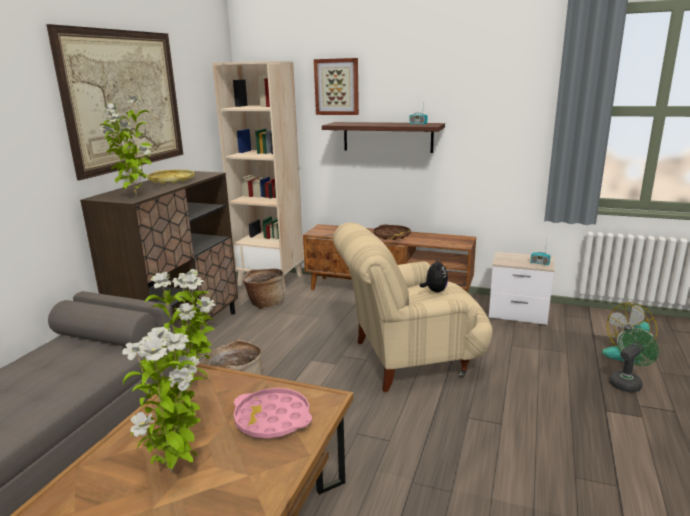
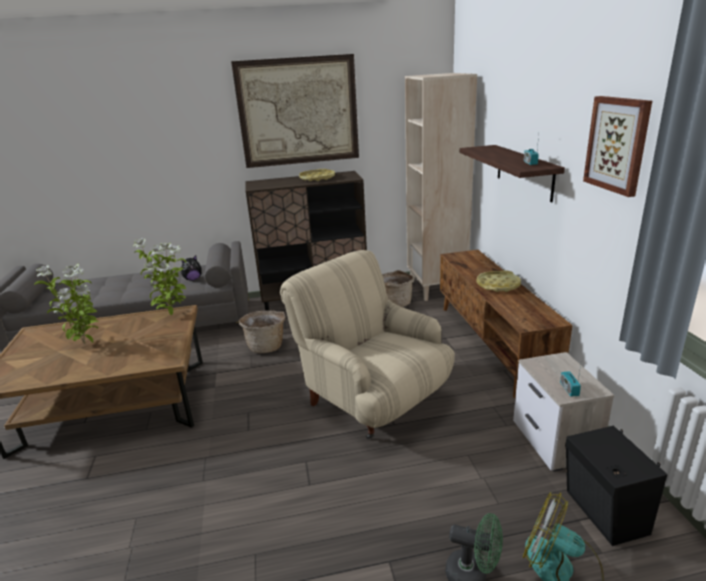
camera: 60 degrees right, 5 degrees up
potted plant [100,95,152,196] -> none
pink tray [233,388,312,439] -> none
picture [314,58,359,115] -> picture moved to [583,96,652,197]
brown tray [373,224,411,240] -> yellow tray [476,270,521,292]
plush toy [420,257,448,292] -> plush toy moved to [181,256,202,281]
none -> black speaker [565,426,667,546]

